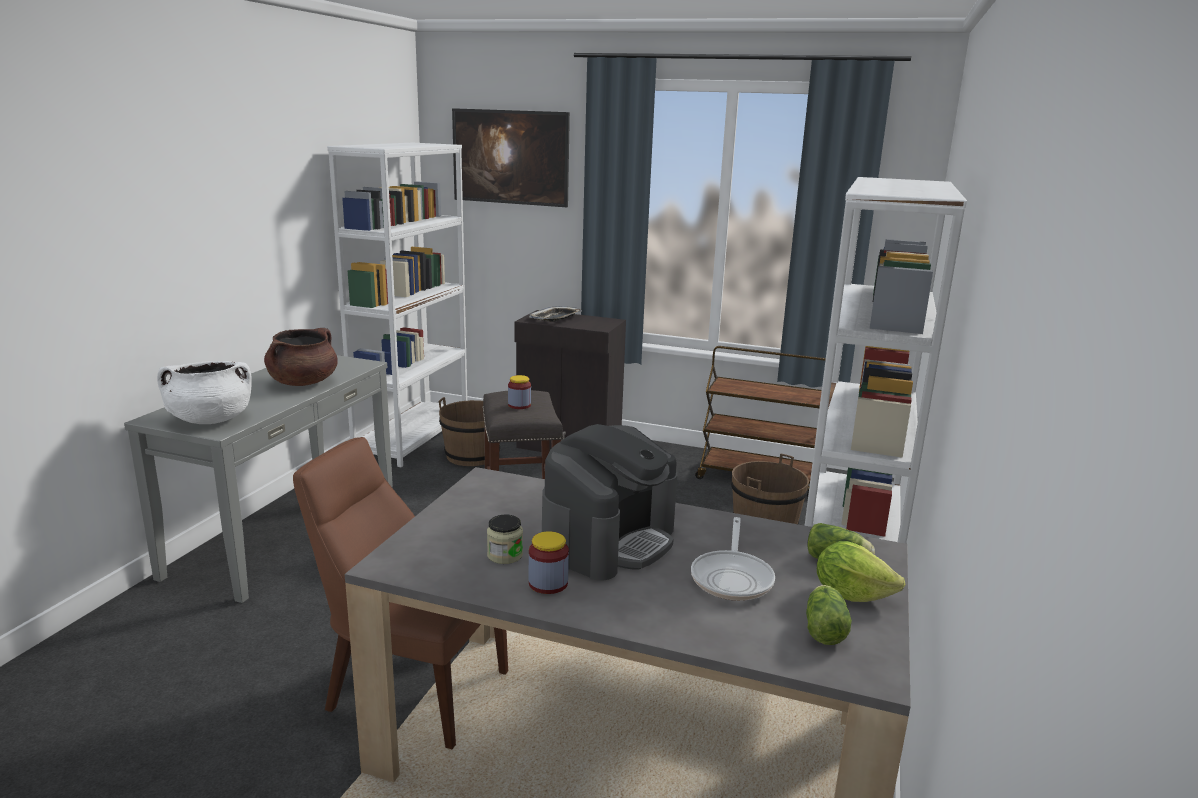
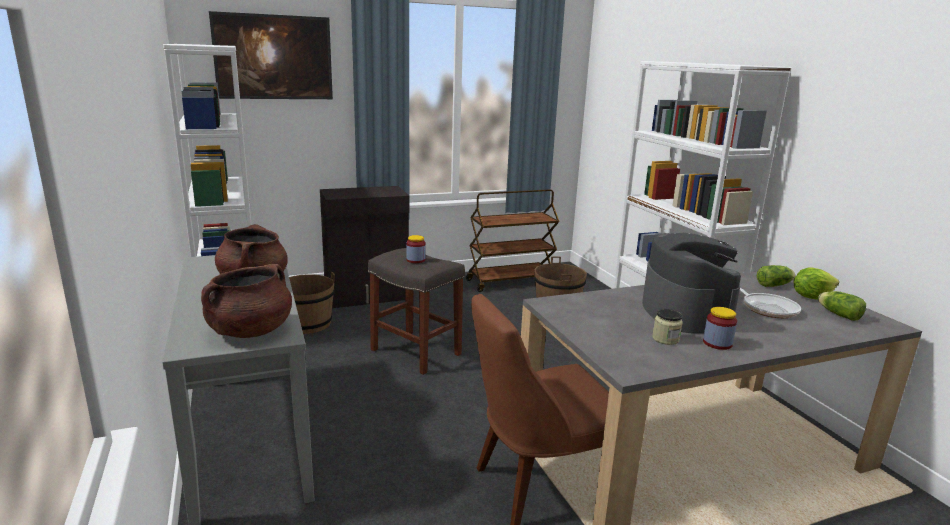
camera: 40 degrees left, 0 degrees up
white cooking pot [157,361,252,424] -> brown cooking pot [201,264,292,338]
tray [529,306,582,322] -> none

